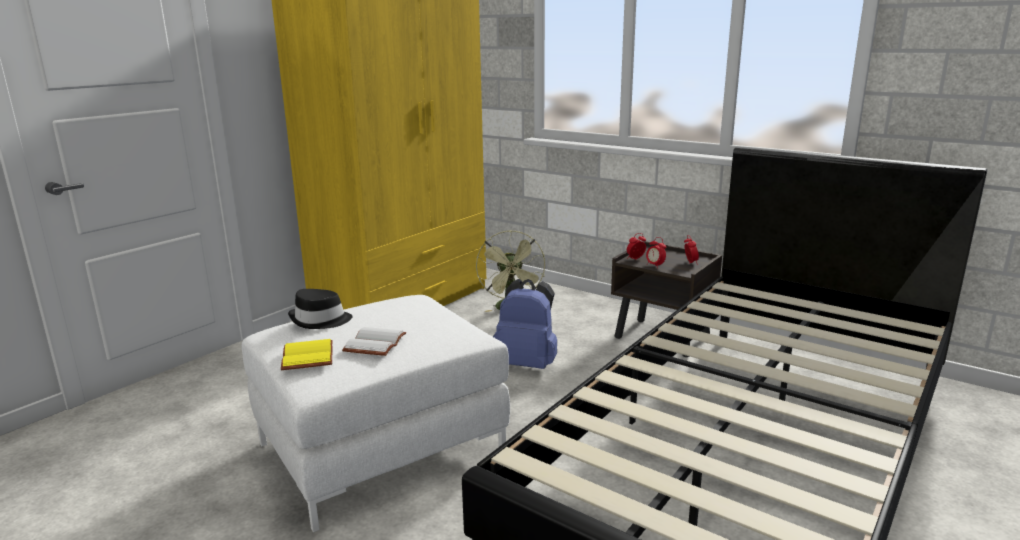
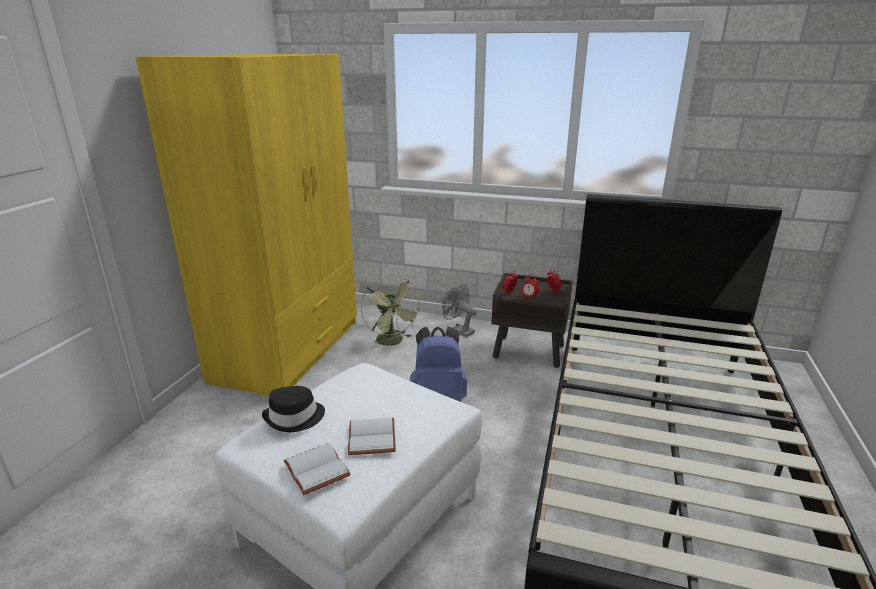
camera: 20 degrees left, 5 degrees up
yellow book [281,339,333,370] -> white book [283,443,351,495]
none -> grey fan [442,285,477,337]

